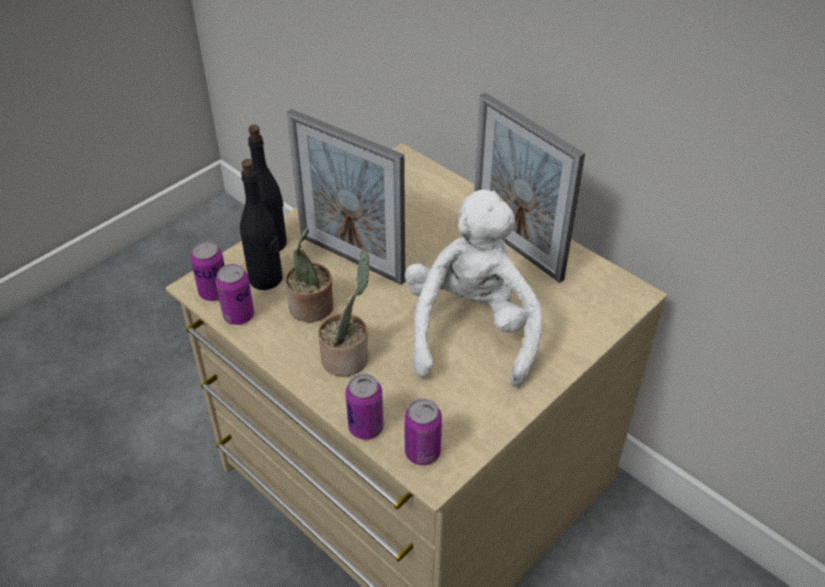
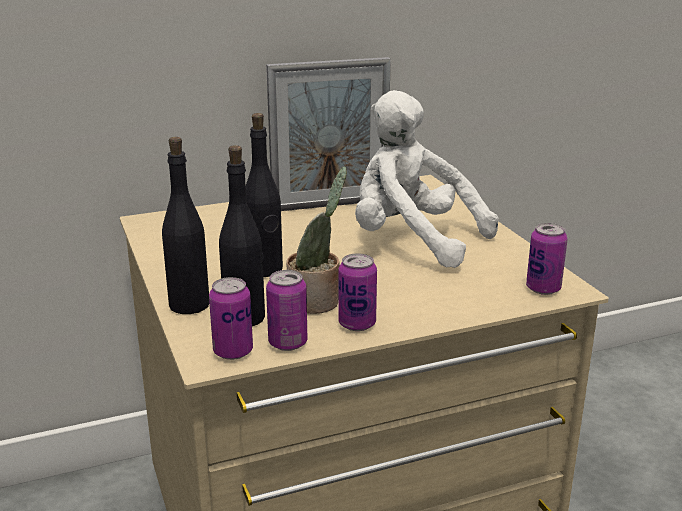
camera: 65 degrees left, 20 degrees down
picture frame [287,109,405,285] -> black bottle [246,113,283,277]
potted plant [318,250,370,377] -> none
can [346,374,383,440] -> can moved to [339,253,377,331]

